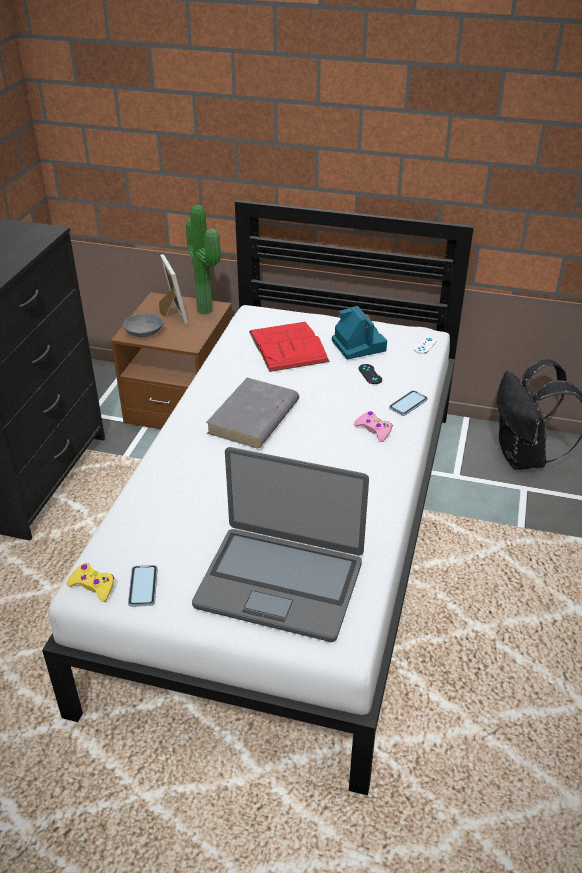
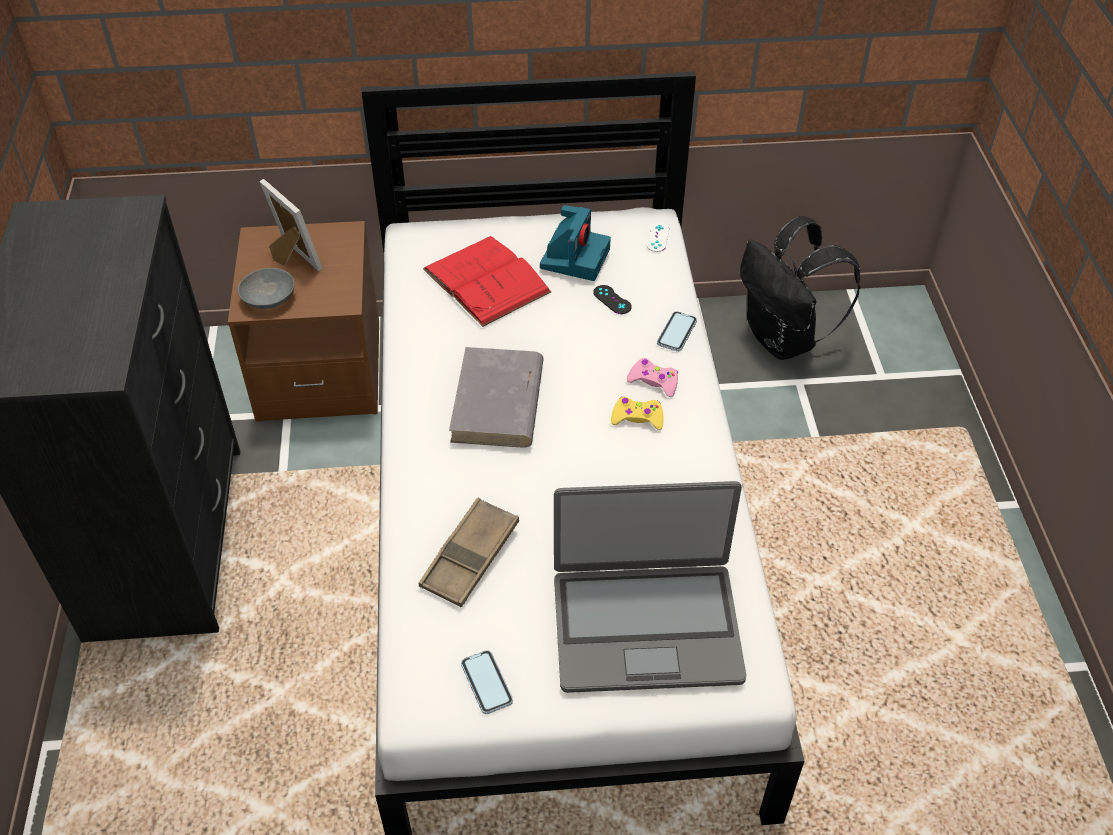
camera: 20 degrees left, 10 degrees up
yellow game controller [67,563,114,602] -> yellow game controller moved to [611,397,663,430]
potted plant [186,205,221,315] -> none
camera [332,306,387,359] -> camera turned 60 degrees clockwise [540,205,611,281]
none -> brown tray [418,498,519,607]

